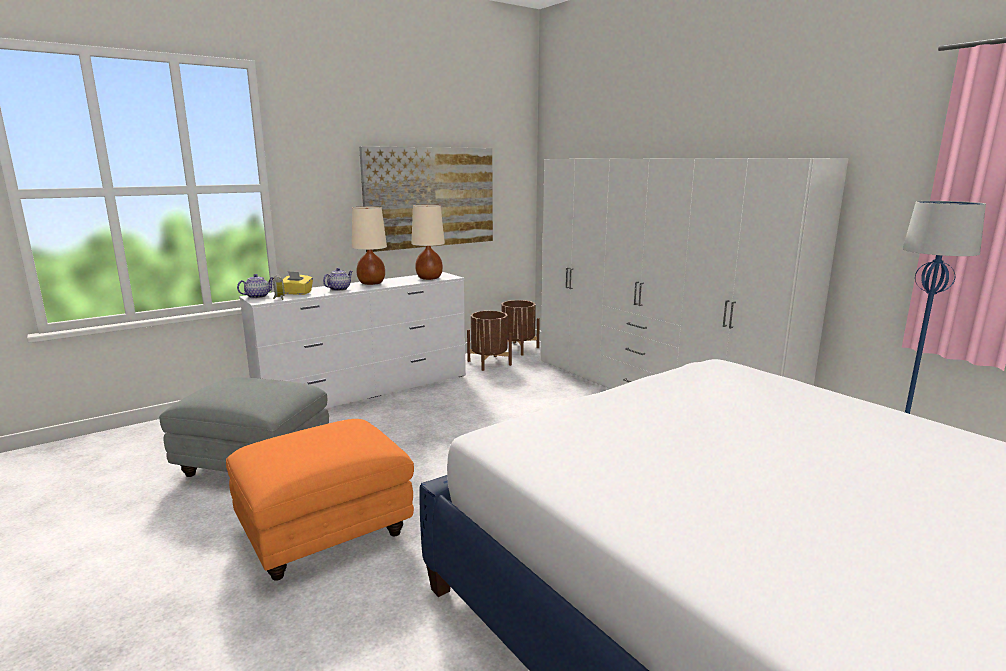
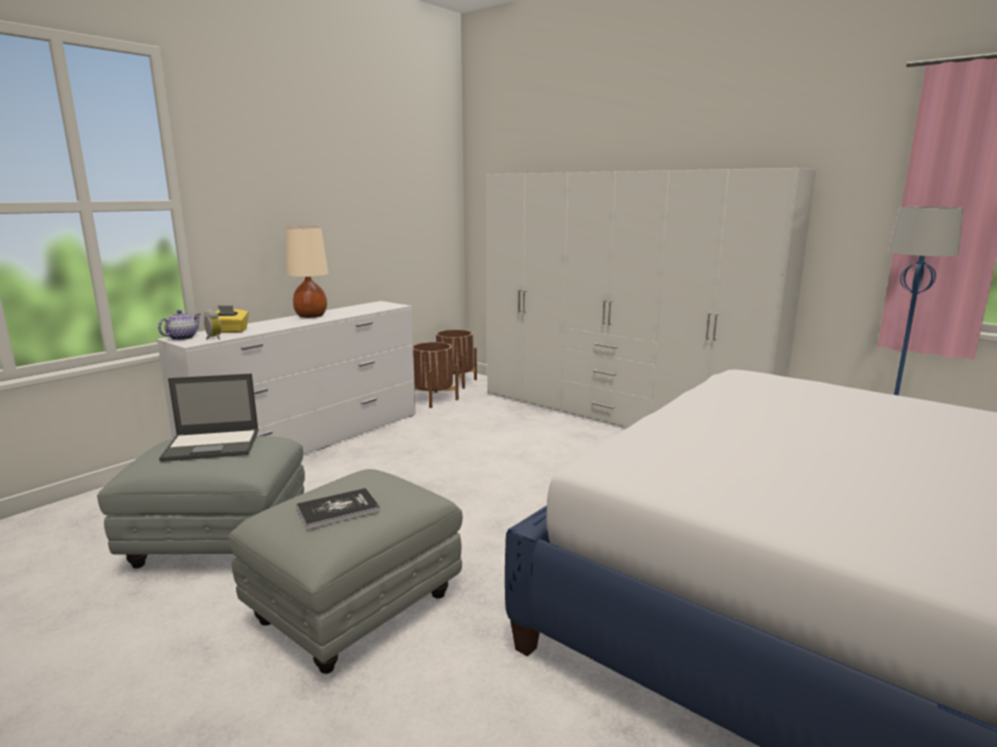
camera: 15 degrees left, 0 degrees up
orange ottoman [226,419,414,581] -> grey ottoman [229,469,463,674]
teapot [323,268,353,291] -> none
picture [359,146,493,252] -> none
beige table lamp [411,204,445,280] -> none
none -> laptop [159,374,259,462]
none -> book [297,488,380,529]

